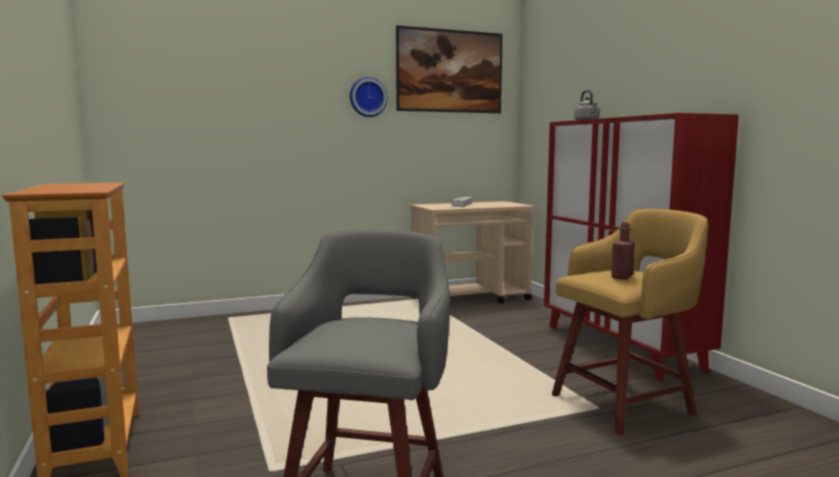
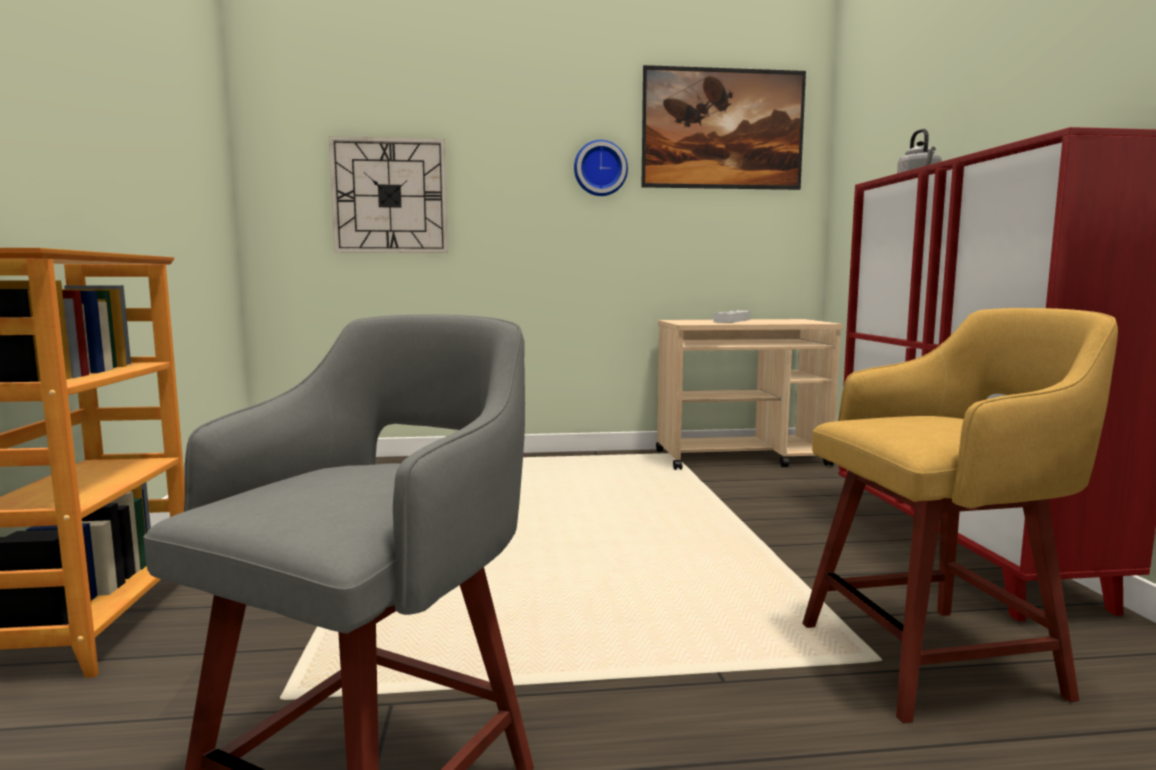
camera: 15 degrees right, 0 degrees up
red bottle [611,222,635,280] -> none
none -> wall clock [329,136,448,253]

